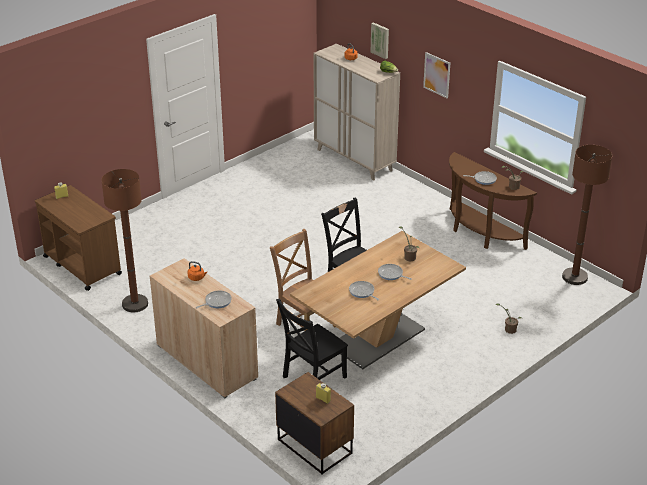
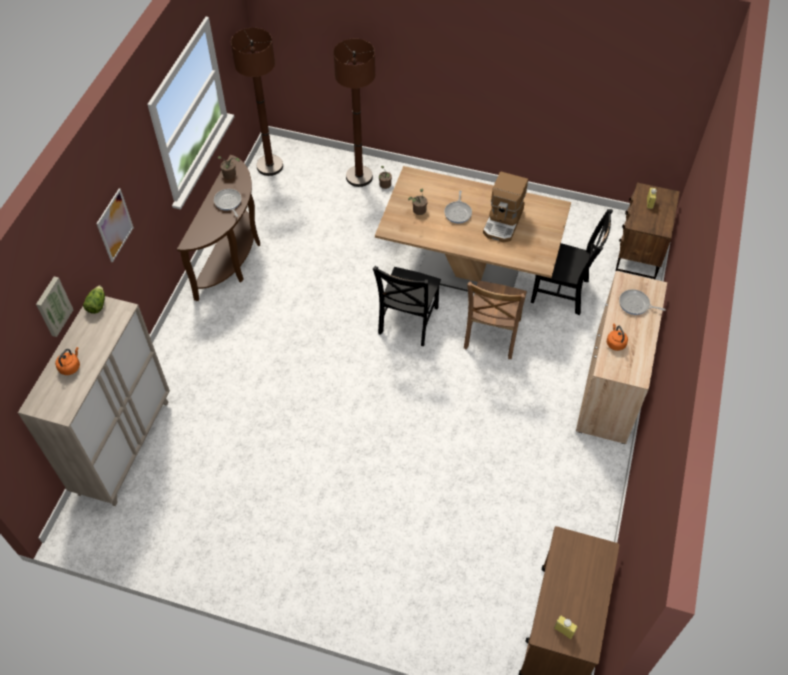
camera: 120 degrees left, 20 degrees up
brown floor lamp [101,169,148,312] -> brown floor lamp moved to [333,39,375,187]
frying pan [349,281,379,300] -> coffee machine [483,172,528,243]

